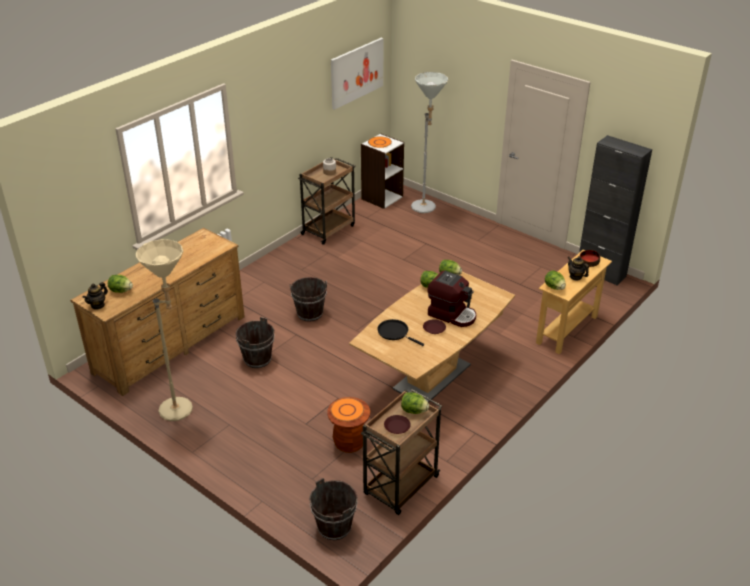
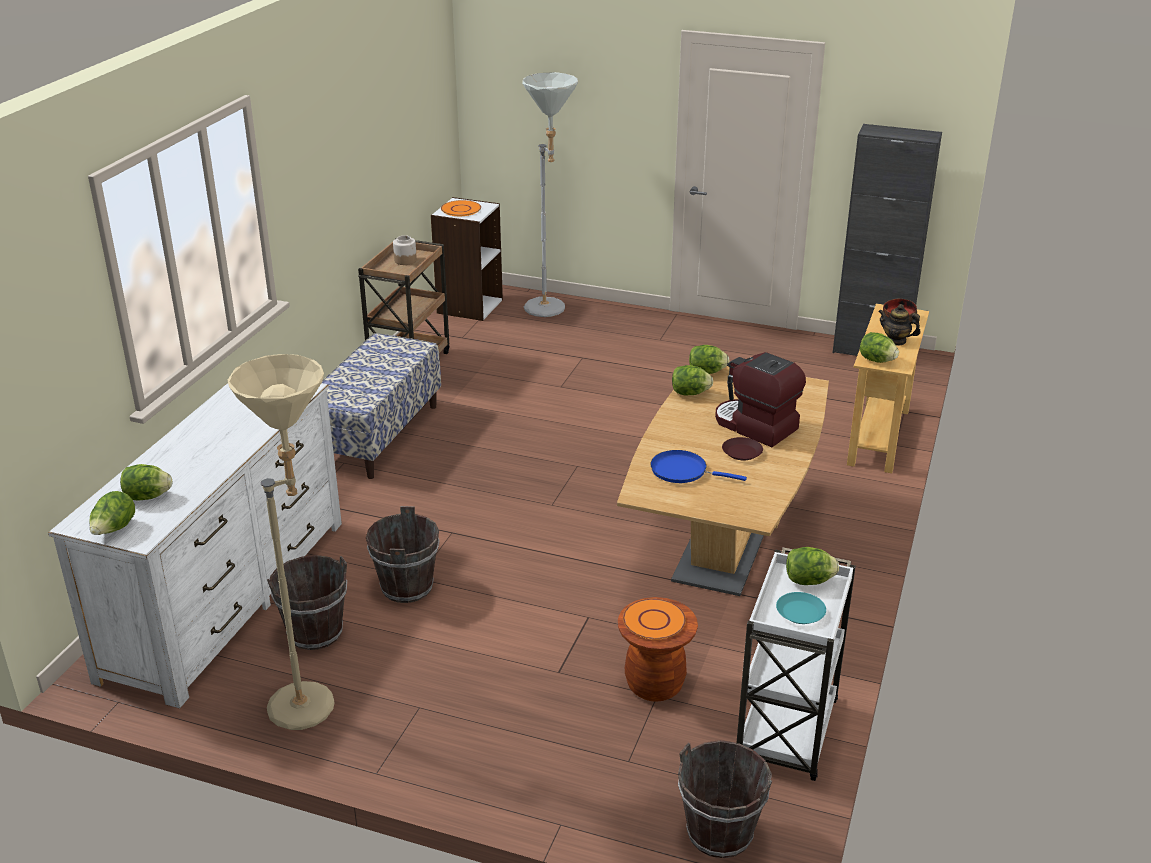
camera: 20 degrees left, 5 degrees down
brown dresser [70,228,245,396] -> white dresser [48,383,342,709]
teapot [83,282,108,310] -> lettuce [89,491,135,535]
brown bucket [290,277,327,322] -> brown bucket moved to [267,555,347,650]
picture [331,38,384,110] -> none
brown cart [361,390,442,515] -> white cart [736,547,856,781]
black frying pan [377,319,424,346] -> blue frying pan [651,450,747,483]
brown plate [384,415,411,434] -> turquoise plate [776,592,826,624]
coffee machine [427,271,476,327] -> coffee machine turned 150 degrees counterclockwise [715,352,806,447]
none -> bench [322,333,441,479]

